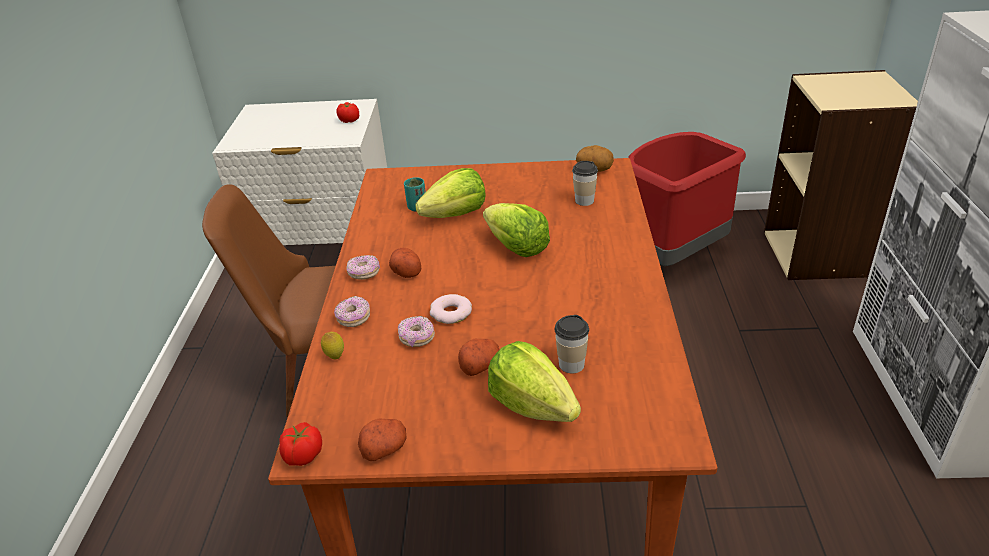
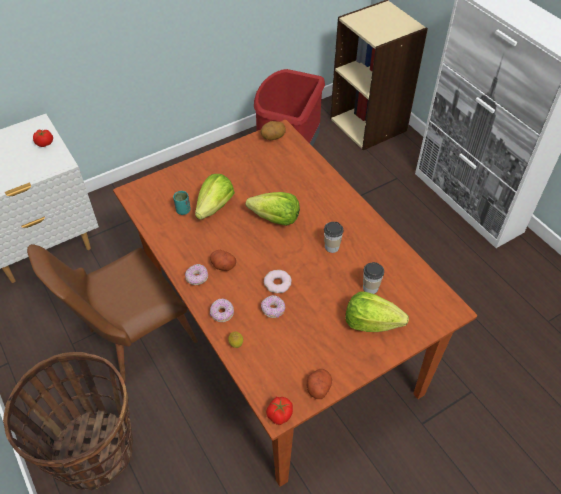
camera: 35 degrees left, 15 degrees up
potato [458,339,500,376] -> none
cup [572,161,598,206] -> cup moved to [324,222,344,253]
none -> basket [3,352,133,490]

